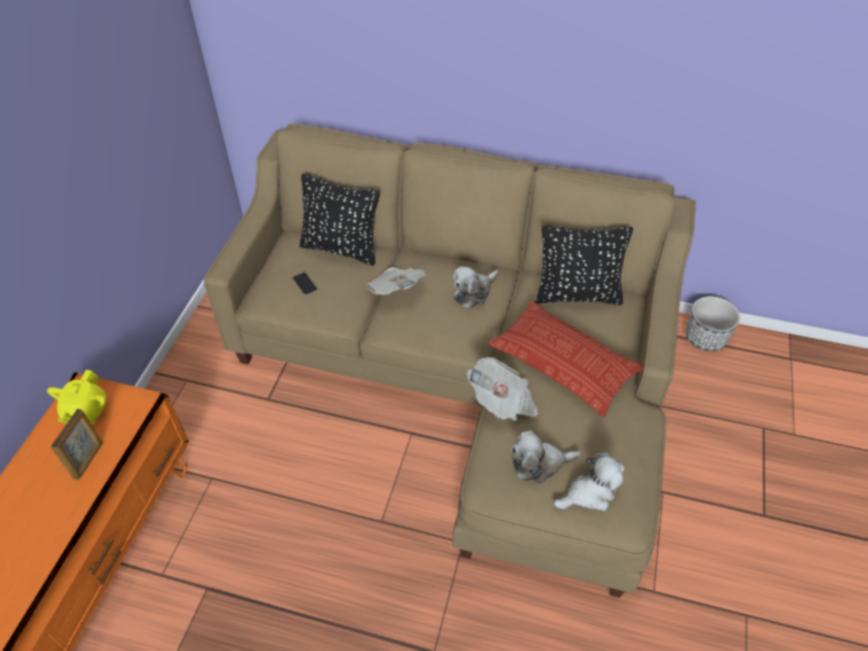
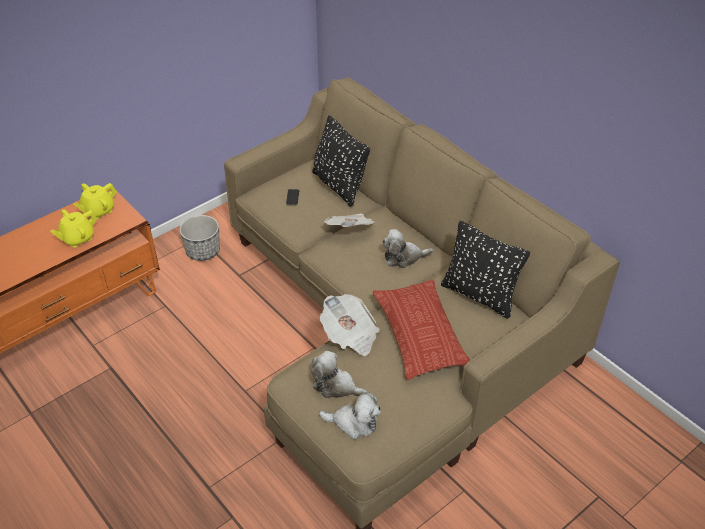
camera: 35 degrees right, 5 degrees down
picture frame [51,409,103,480] -> yellow teapot [50,209,97,248]
planter [686,296,740,351] -> planter moved to [179,215,220,261]

